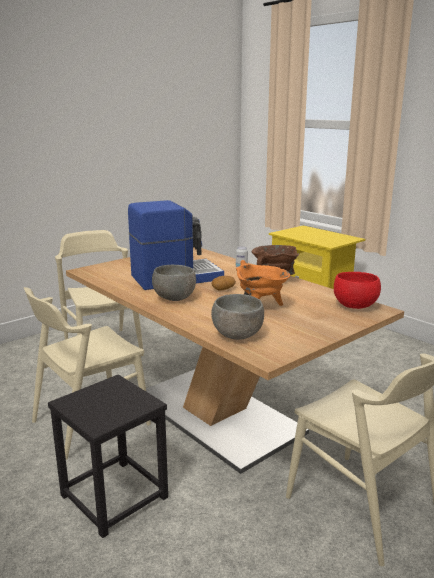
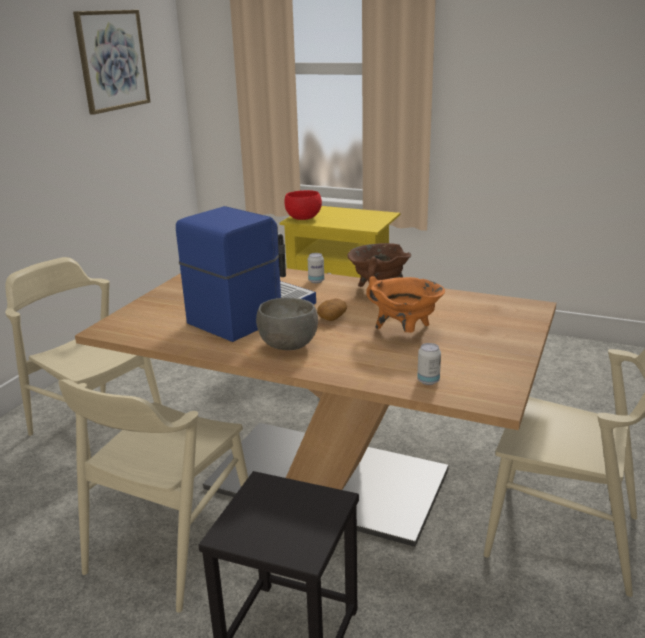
camera: 25 degrees left, 5 degrees up
grey bowl [211,294,264,340] -> can [417,343,441,385]
red bowl [334,272,381,309] -> red bowl moved to [285,190,322,220]
none -> picture [73,10,150,115]

